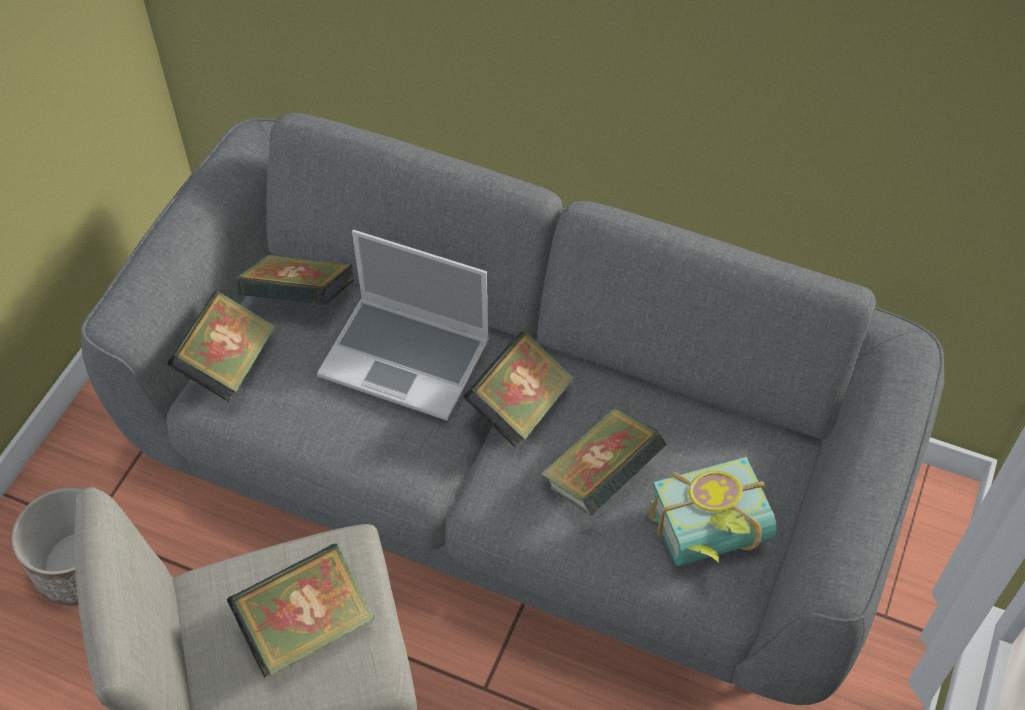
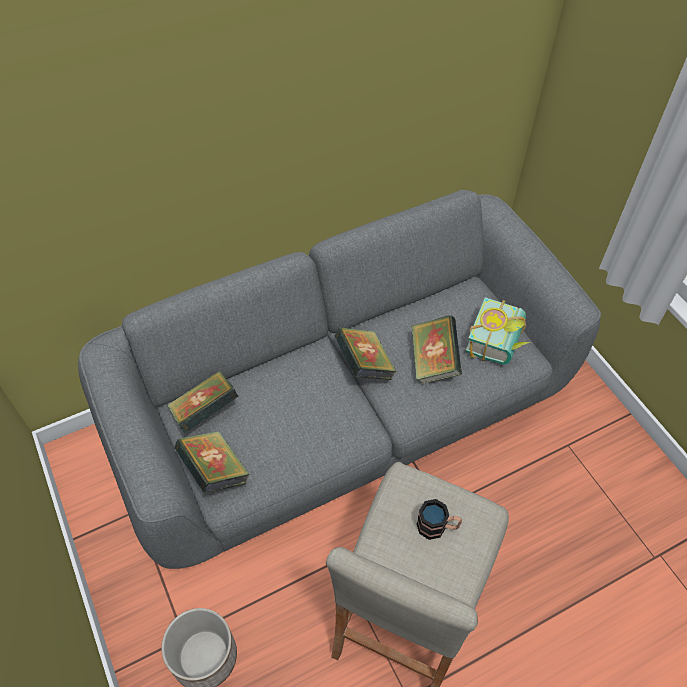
camera: 50 degrees left, 0 degrees up
book [227,544,375,677] -> mug [416,499,462,540]
laptop [317,230,489,421] -> none

